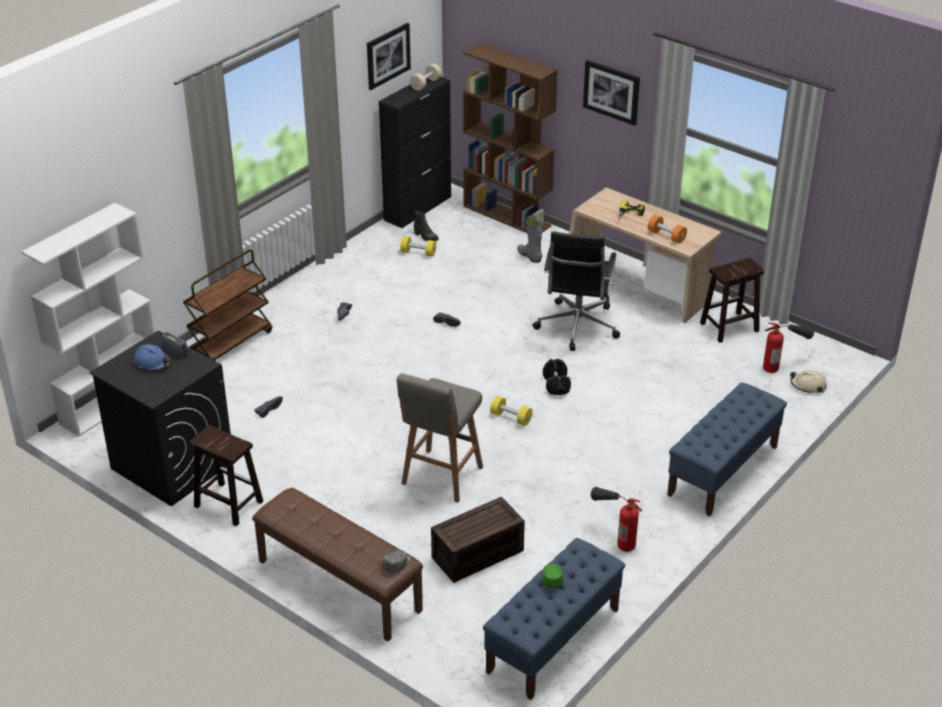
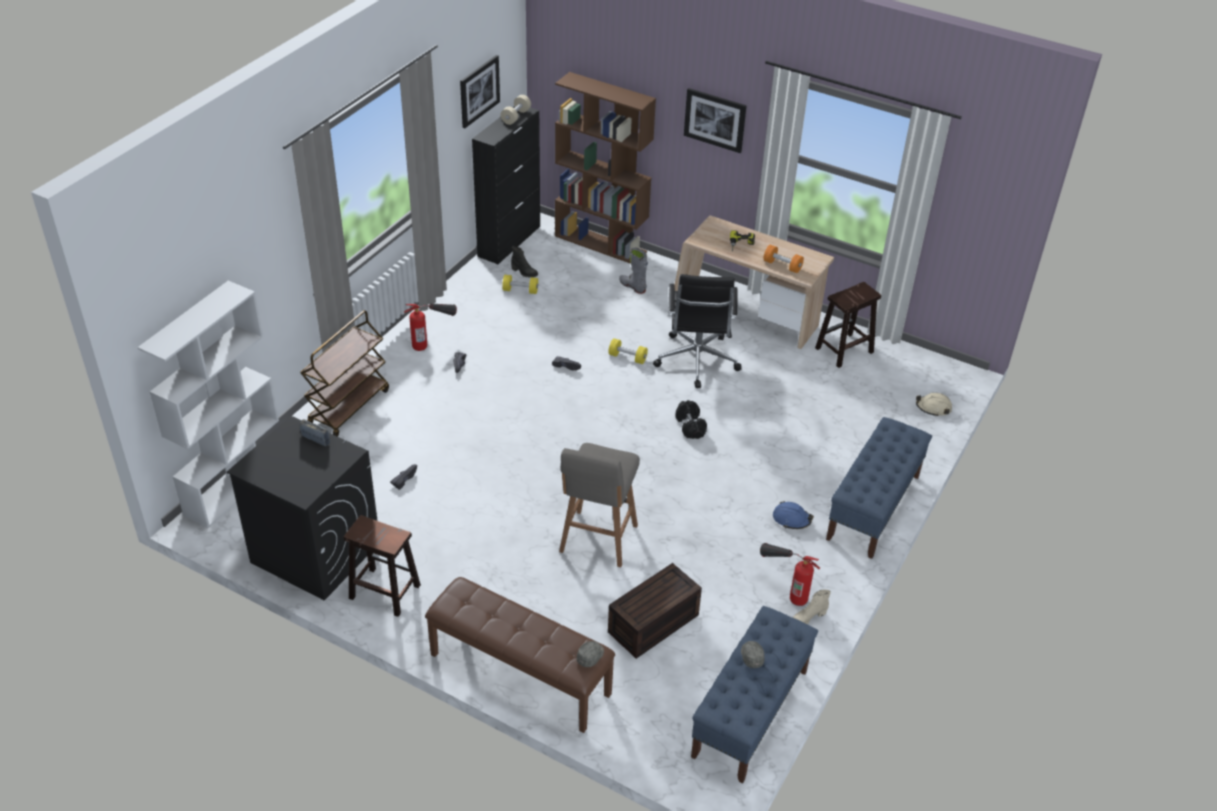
camera: 10 degrees left, 5 degrees up
blue hard hat [133,344,171,371] -> blue hard hat moved to [773,501,814,529]
yellow dumbbell [490,396,533,426] -> yellow dumbbell moved to [608,338,648,364]
green cap [542,564,563,589] -> grey cap [741,641,765,668]
fire extinguisher [763,323,814,373] -> fire extinguisher moved to [404,304,457,351]
none -> beige boot [793,590,831,624]

